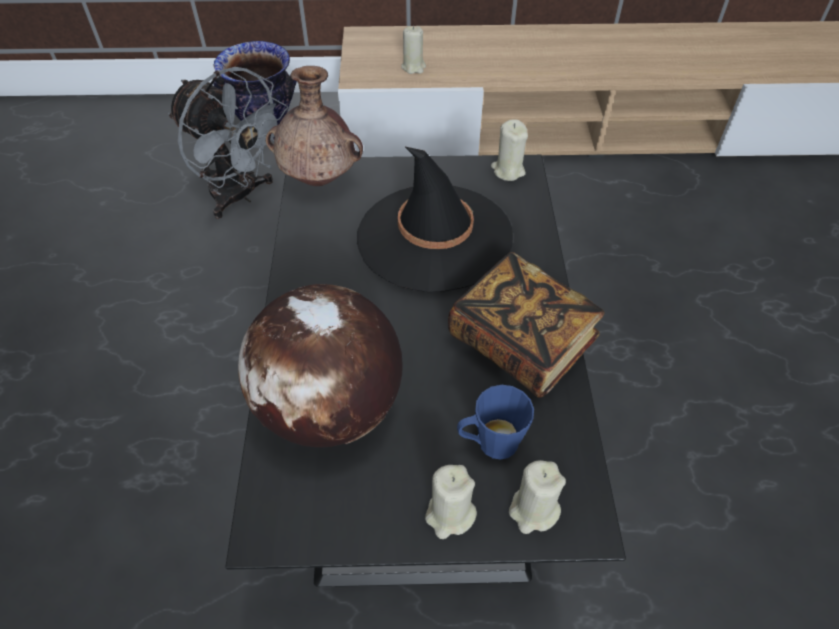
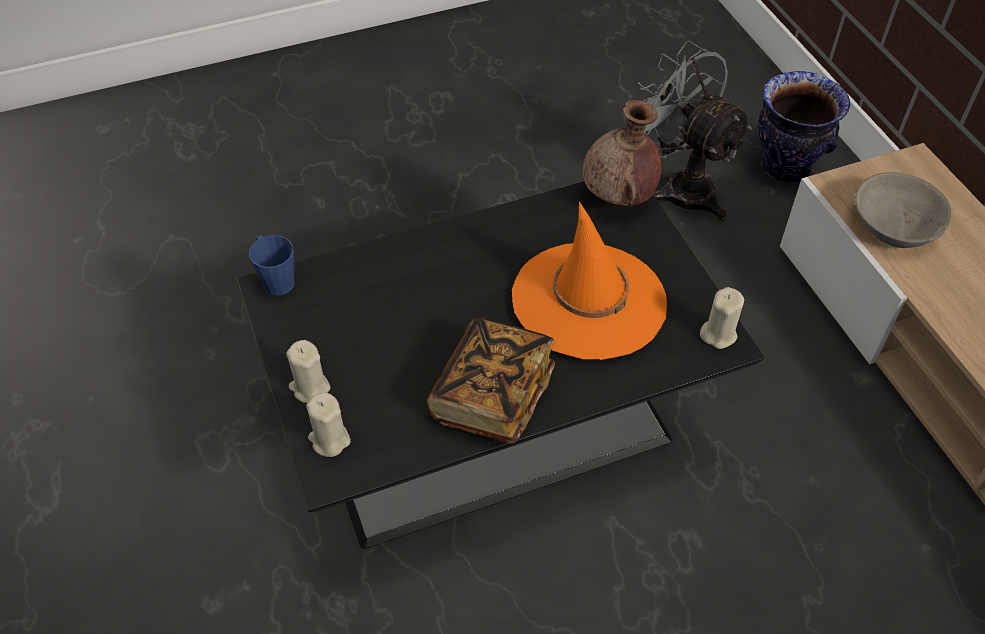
camera: 70 degrees right, 0 degrees up
grey fan [168,67,288,219] -> grey fan turned 120 degrees clockwise [624,41,752,221]
globe [238,284,403,447] -> none
black hat [357,146,513,292] -> orange hat [512,201,667,360]
beige candle [401,26,426,74] -> grey bowl [855,172,952,248]
blue mug [457,385,534,460] -> blue mug moved to [249,235,295,296]

